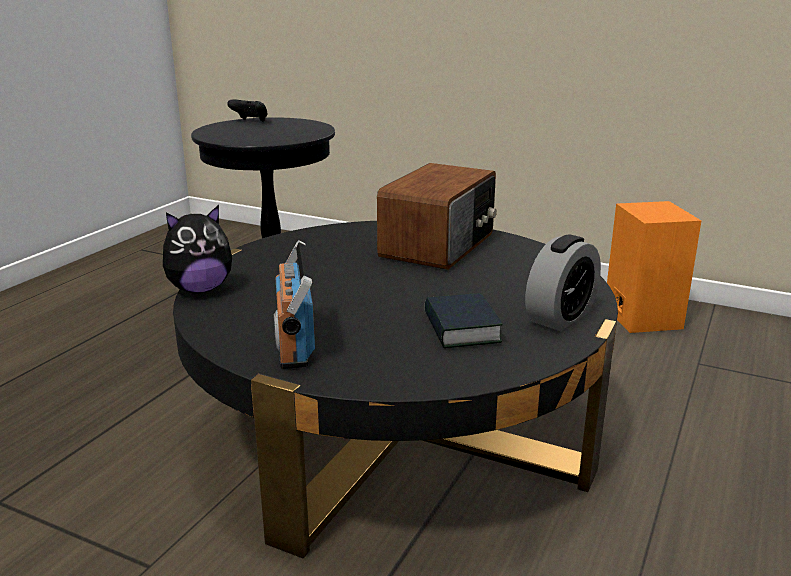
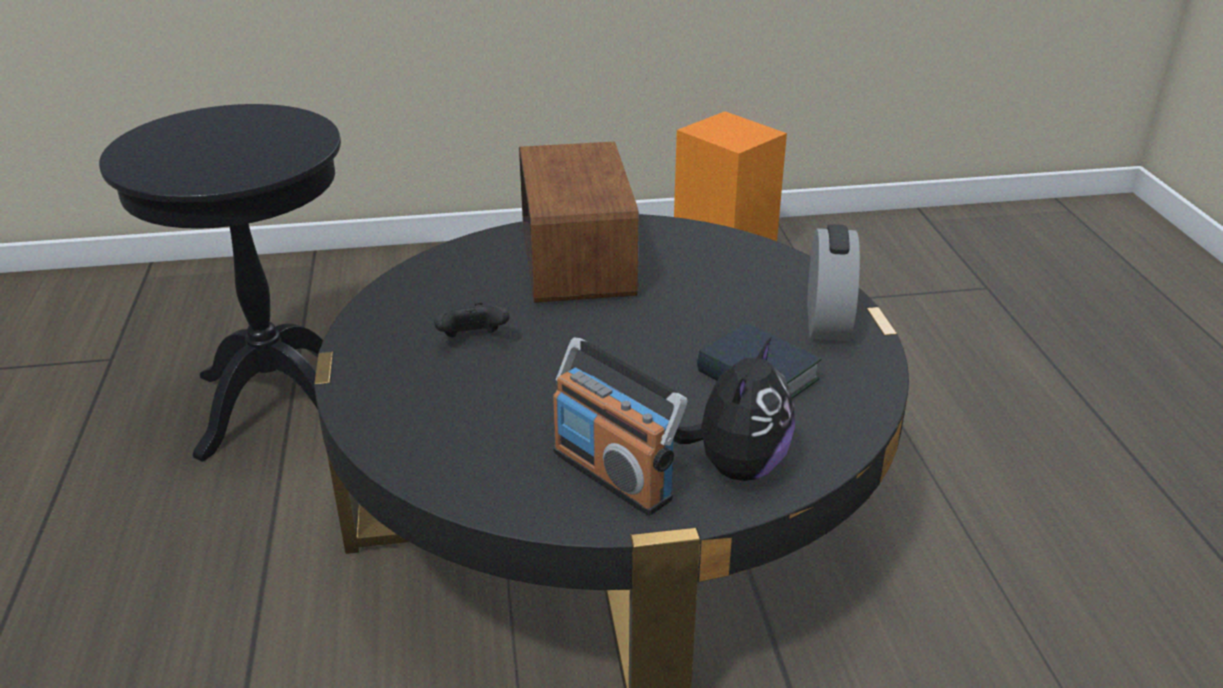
camera: 35 degrees left, 10 degrees up
plush toy [163,205,232,293] -> plush toy moved to [674,336,795,481]
black game controller [227,99,268,122] -> black game controller moved to [434,302,510,337]

